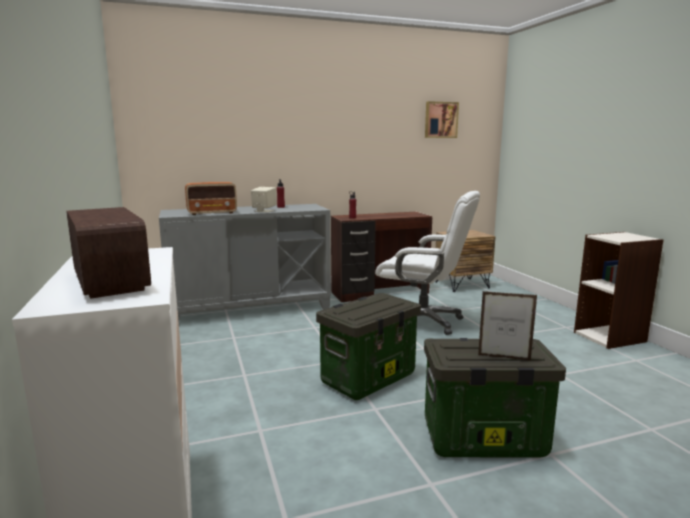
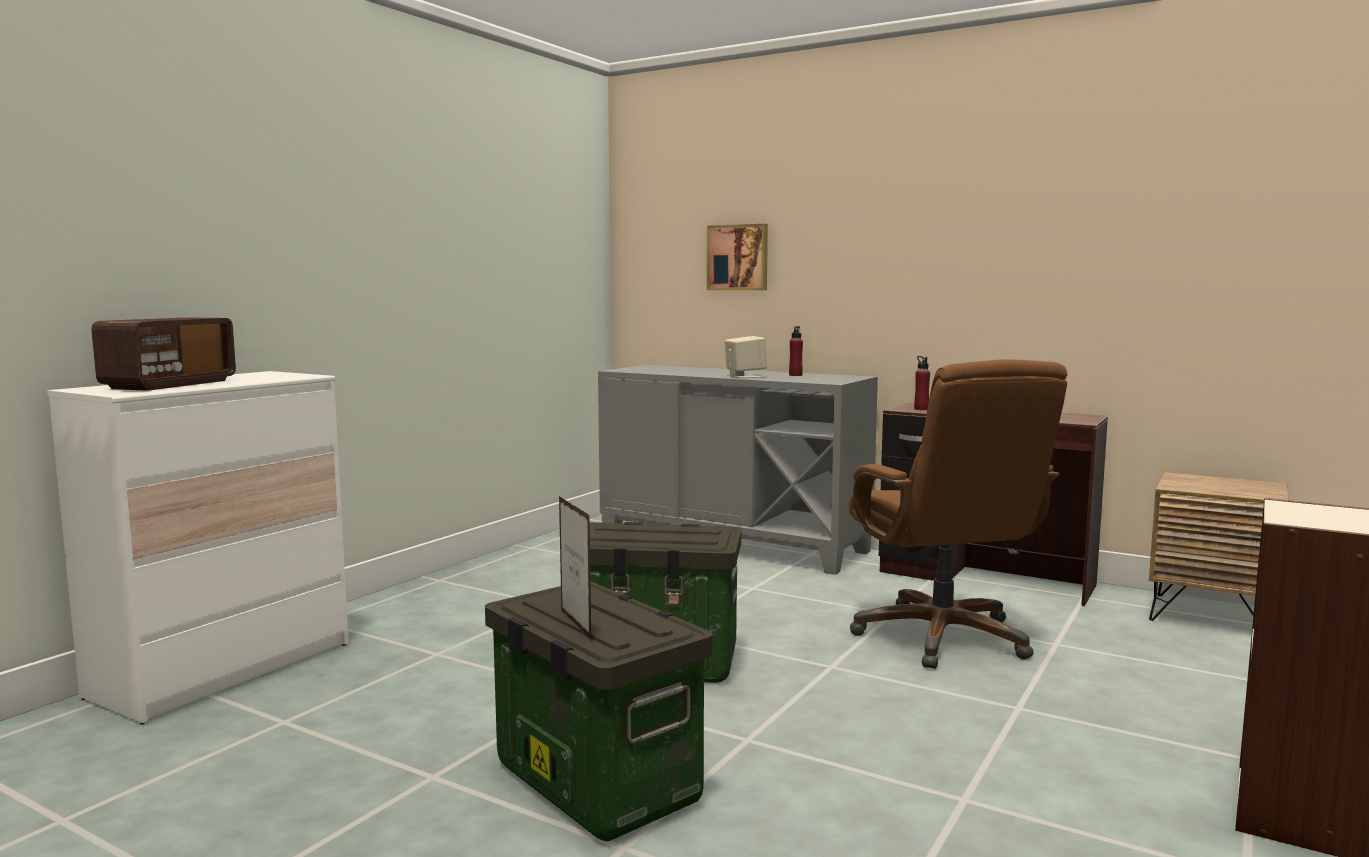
camera: 50 degrees right, 5 degrees down
radio [185,182,237,215] -> none
white office chair [375,191,480,335] -> brown office chair [849,359,1067,669]
picture [425,101,459,138] -> picture moved to [707,224,768,290]

